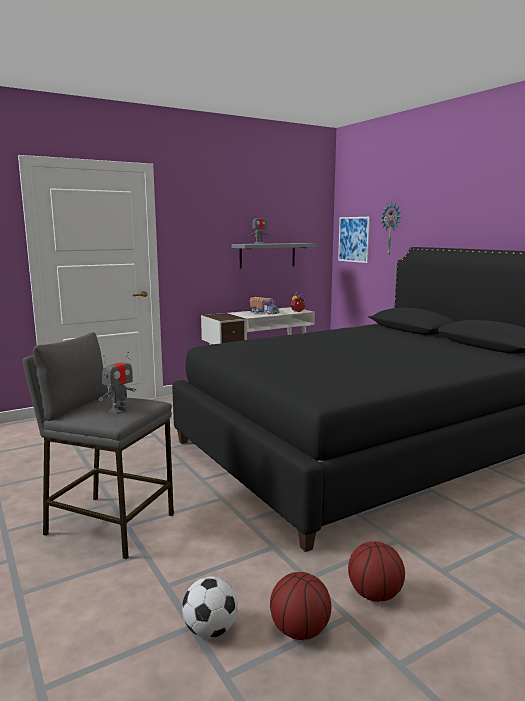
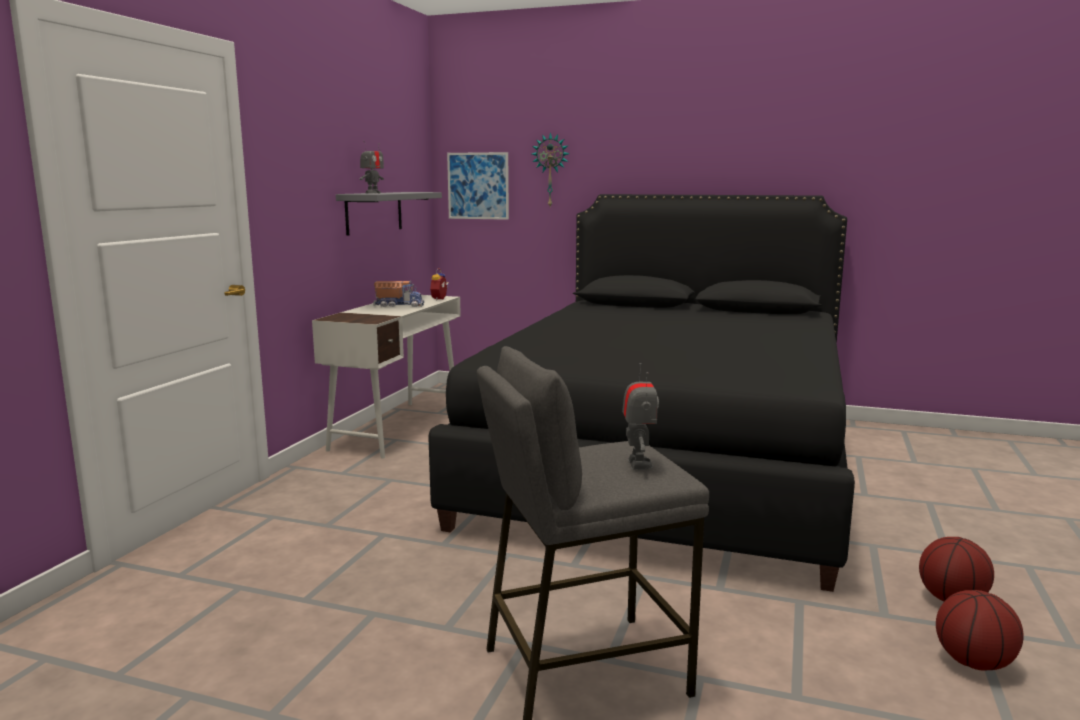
camera: 40 degrees left, 0 degrees up
football [182,577,238,638] -> none

